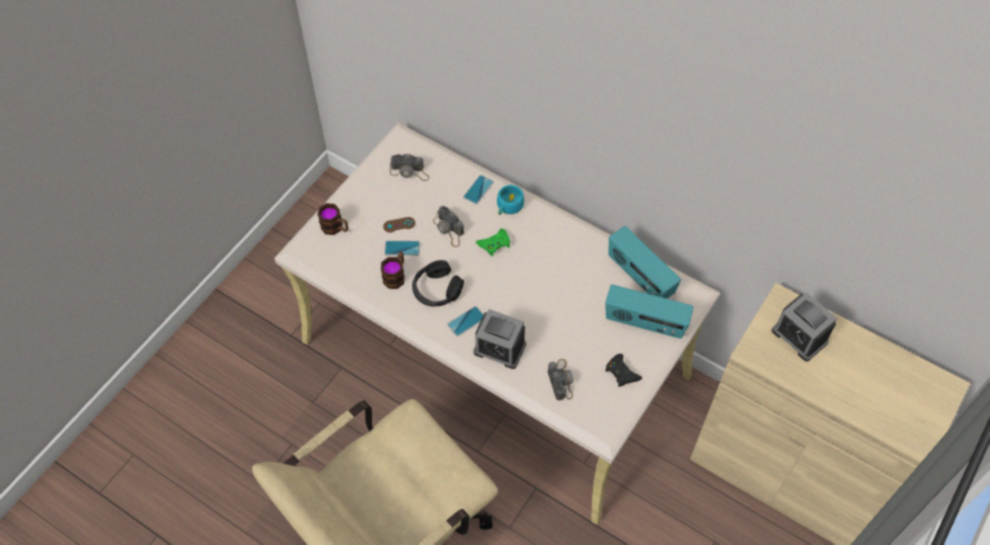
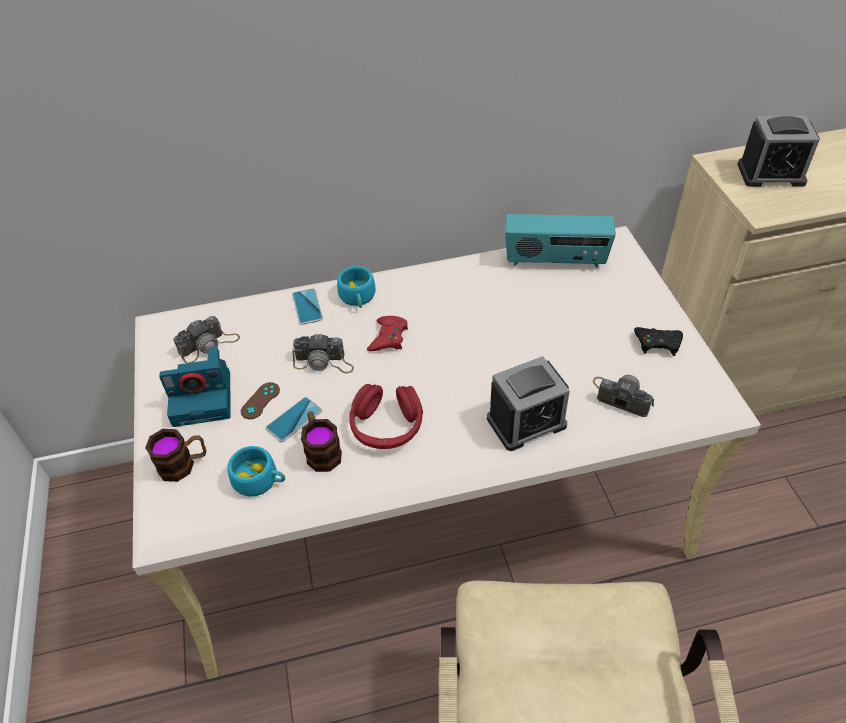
camera: 45 degrees left, 10 degrees down
black headphones [412,260,464,307] -> red headphones [349,384,423,449]
phone [447,306,484,337] -> none
green game controller [476,228,510,256] -> red game controller [367,316,408,351]
radio [605,284,694,339] -> none
none -> camera [159,346,231,427]
none -> turquoise cup [227,446,285,497]

